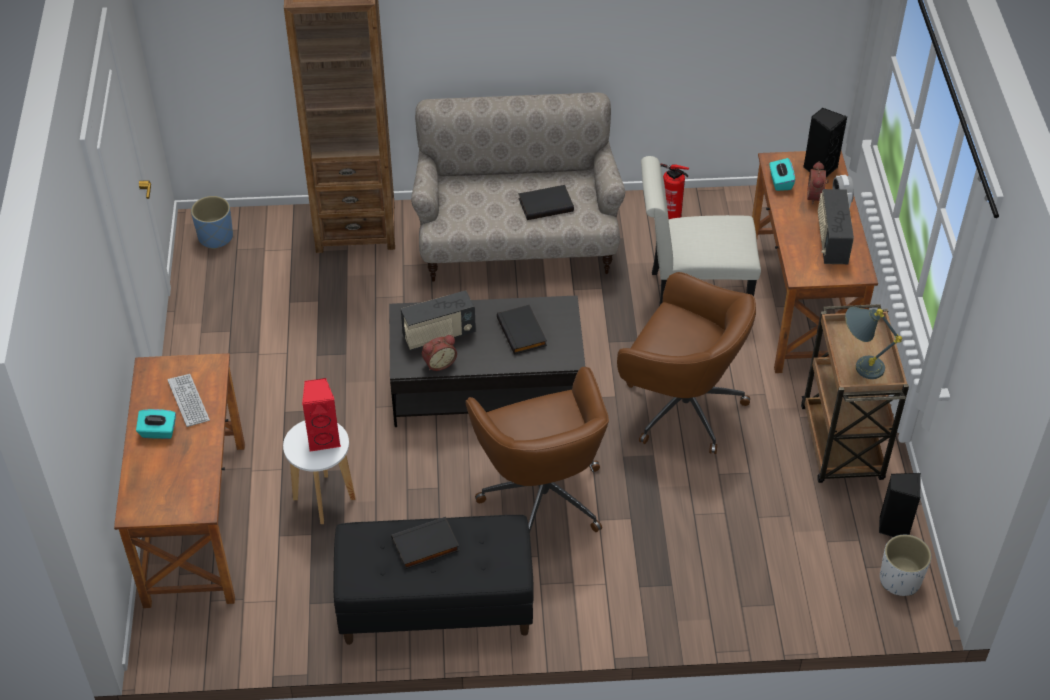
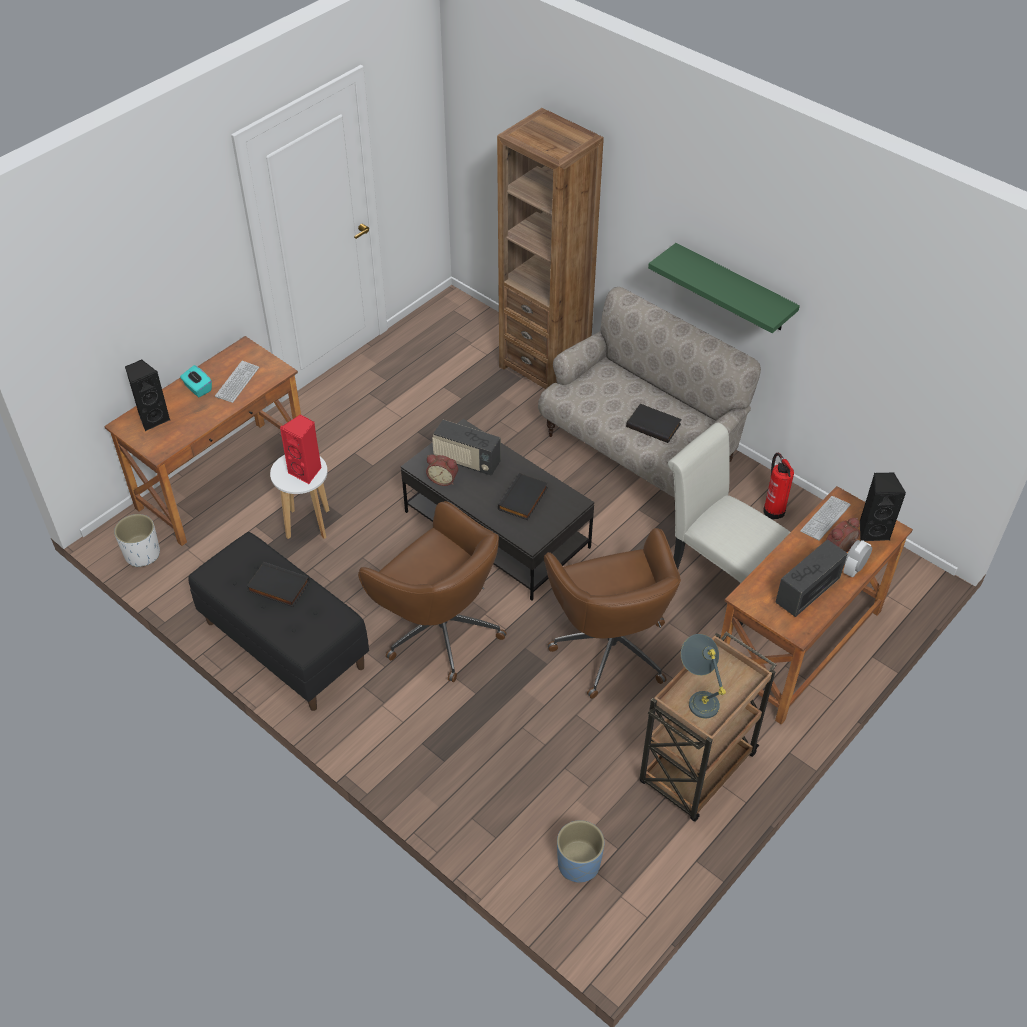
camera: 45 degrees right, 0 degrees up
blue planter [191,196,233,249] -> blue planter moved to [557,820,604,883]
brown office chair [465,367,609,532] -> brown office chair turned 75 degrees counterclockwise [358,501,507,682]
turquoise tissue box [769,158,795,191] -> keyboard [800,496,851,541]
black speaker [879,473,921,537] -> black speaker moved to [125,360,171,431]
white planter [880,535,931,596] -> white planter moved to [114,514,160,567]
none -> green shelf [648,243,800,333]

